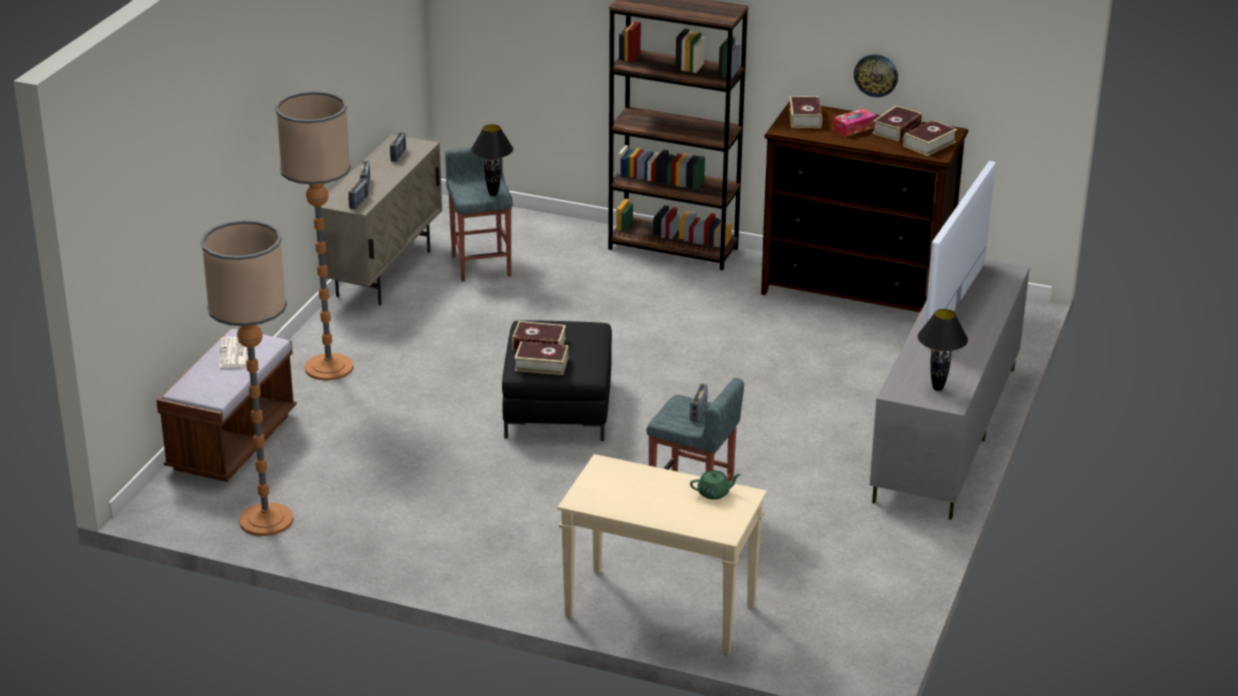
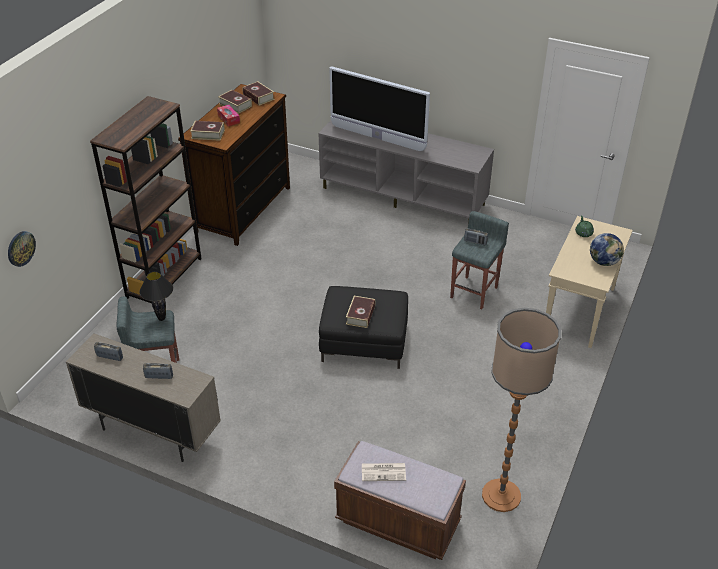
camera: 85 degrees left, 10 degrees up
floor lamp [275,91,354,381] -> none
radio [348,178,369,209] -> none
book [515,341,569,375] -> none
wall clock [854,54,898,97] -> wall clock moved to [8,231,36,267]
black table lamp [918,309,968,391] -> none
none -> globe [590,233,624,266]

